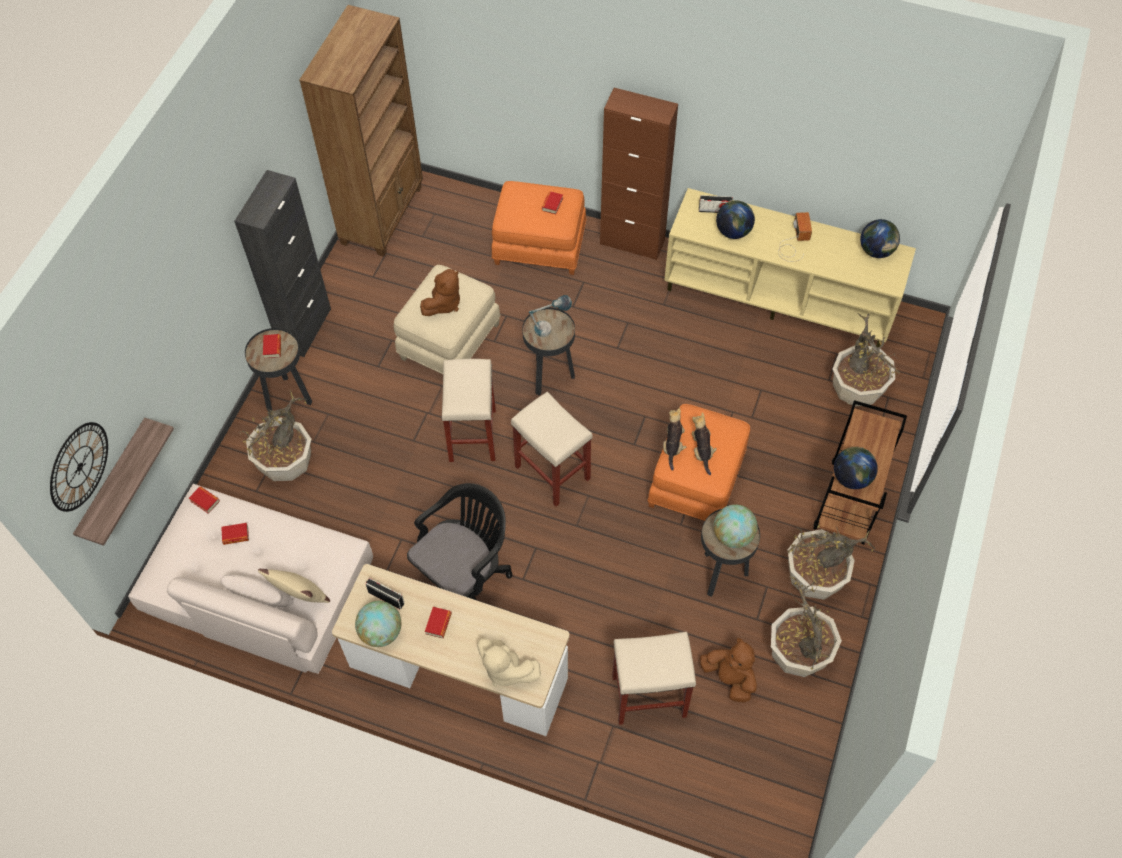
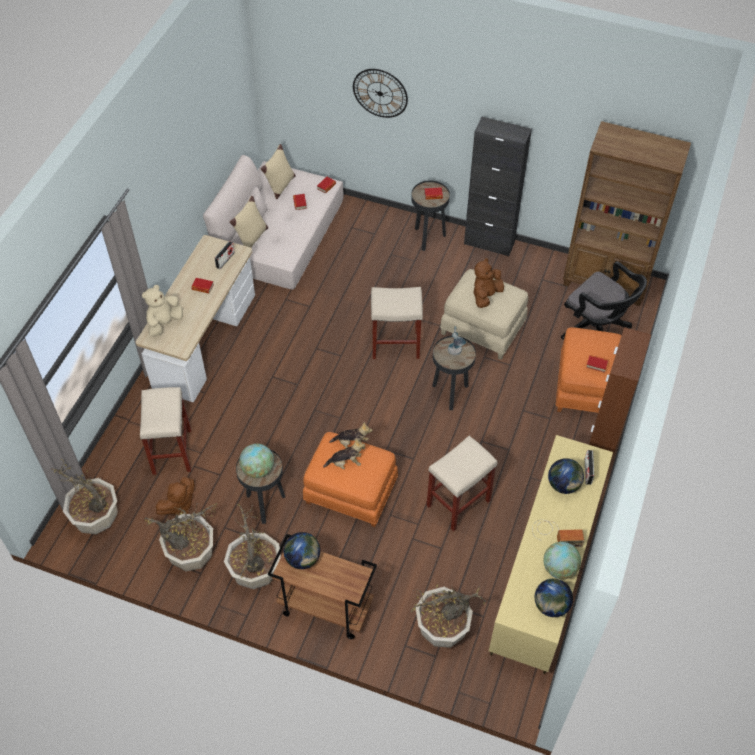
camera: 90 degrees right, 5 degrees down
wall clock [50,422,108,512] -> wall clock moved to [353,69,408,118]
shelf [73,418,174,546] -> none
potted plant [237,390,311,481] -> potted plant moved to [50,457,118,534]
globe [355,601,401,647] -> globe moved to [543,542,581,579]
black office chair [407,483,513,600] -> black office chair moved to [561,261,647,339]
brown plush toy [420,269,460,316] -> brown plush toy turned 90 degrees clockwise [474,258,504,308]
beige stool [511,392,592,506] -> beige stool moved to [427,436,497,531]
none -> beige pillow [261,144,296,199]

